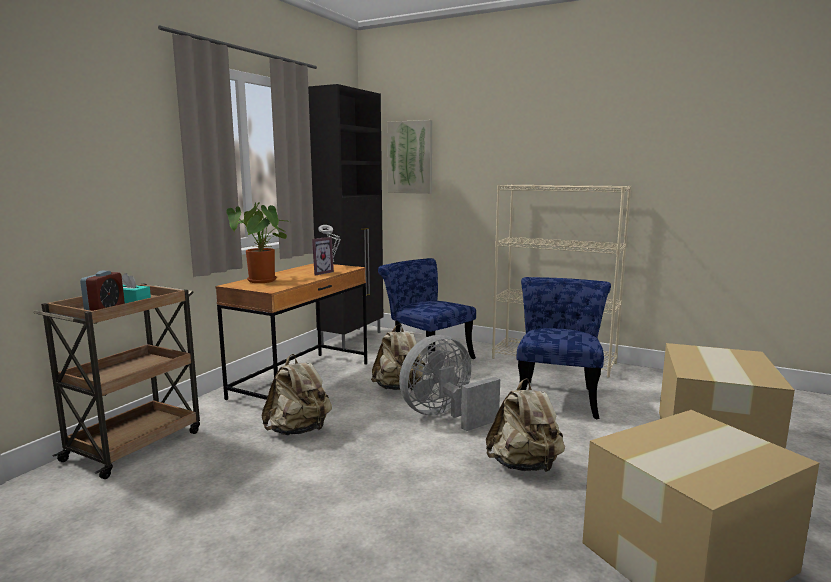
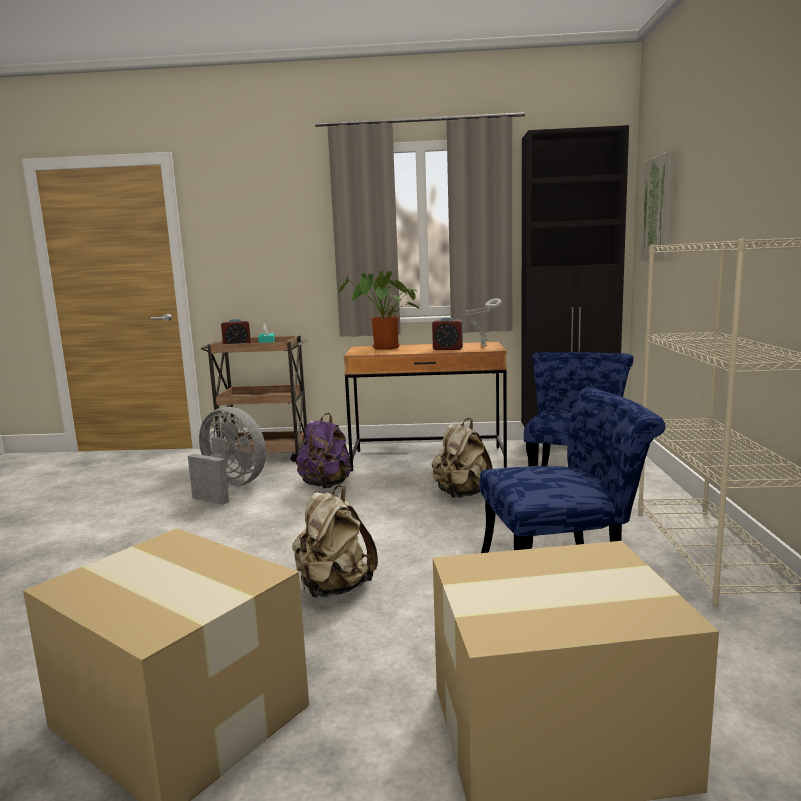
camera: 65 degrees right, 0 degrees up
beige backpack [262,354,332,435] -> purple backpack [296,413,352,489]
picture frame [312,237,334,275] -> alarm clock [432,317,463,350]
grey fan [399,335,500,431] -> grey fan moved to [188,407,266,505]

